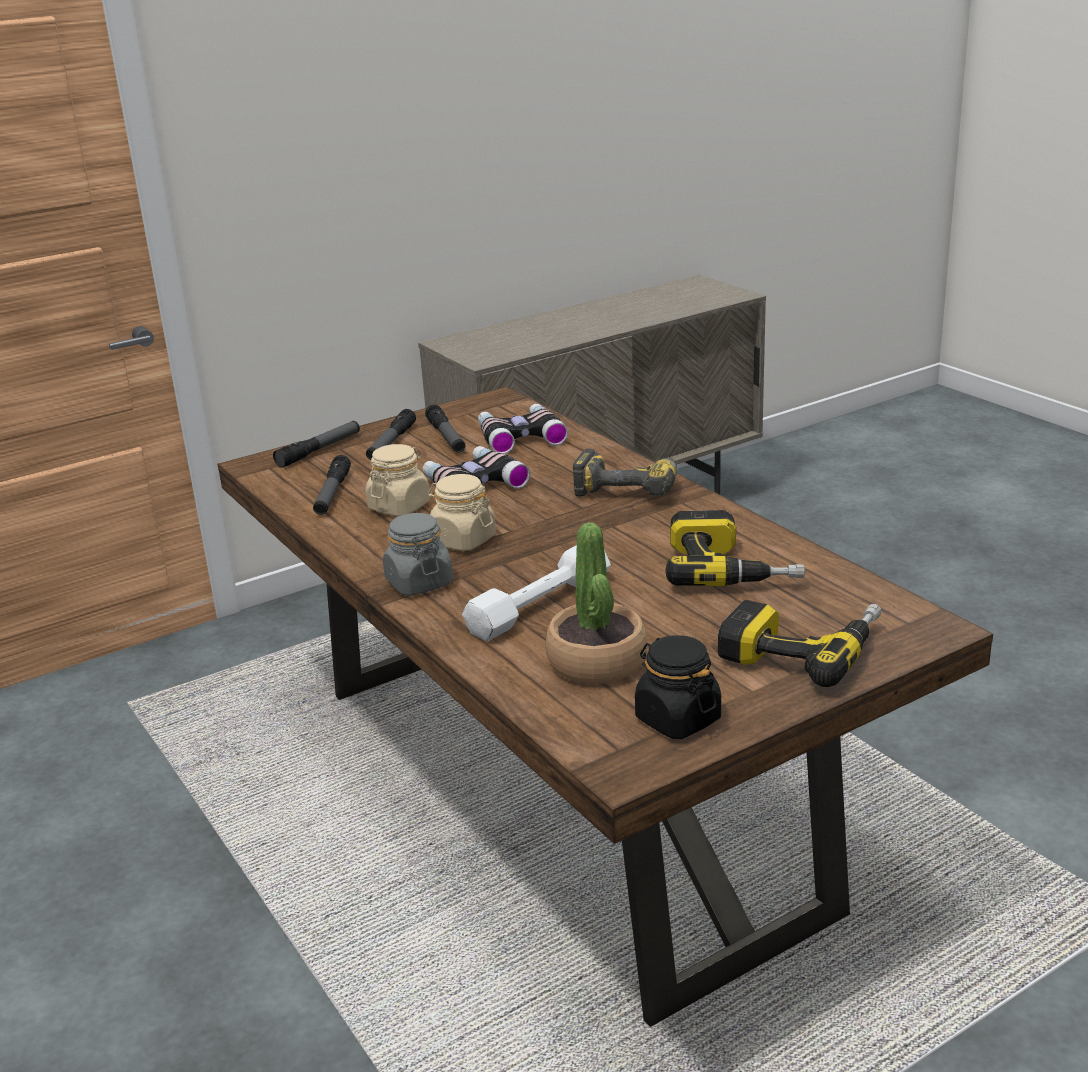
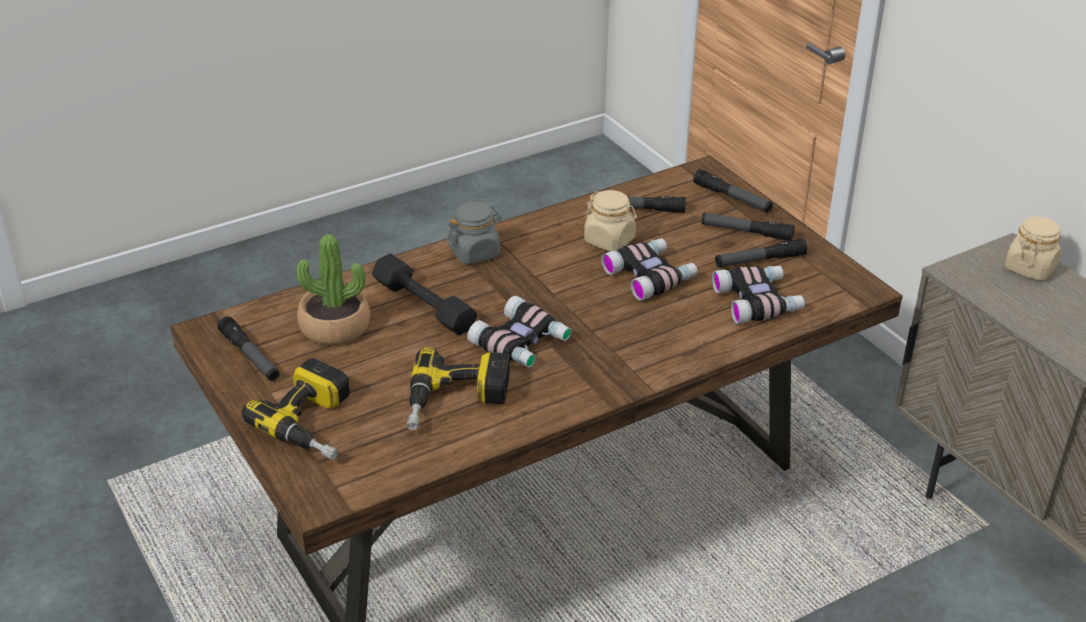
camera: 90 degrees right, 10 degrees up
beige jar [428,474,496,551] -> beige jar moved to [1005,216,1061,281]
white dumbbell [462,545,611,641] -> black dumbbell [372,254,477,335]
power drill [573,448,677,497] -> none
black jar [635,635,721,739] -> flashlight [217,316,280,381]
none -> binoculars [467,296,572,367]

